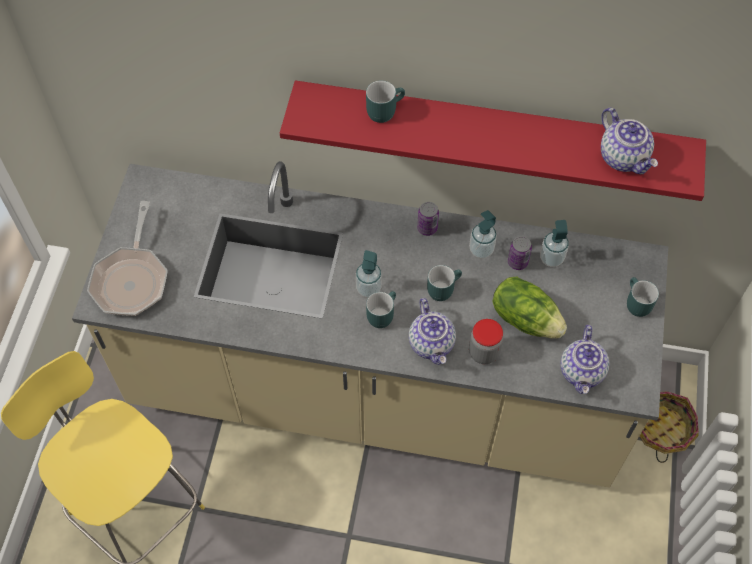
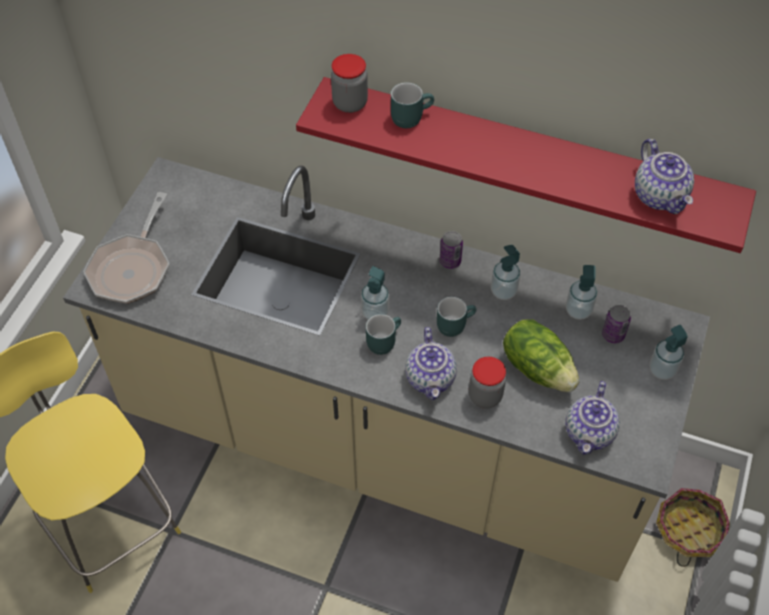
camera: 10 degrees right, 5 degrees down
can [508,236,532,270] -> can moved to [602,305,631,343]
turquoise mug [627,277,659,317] -> soap dispenser [649,325,688,380]
none -> jar [331,54,368,113]

